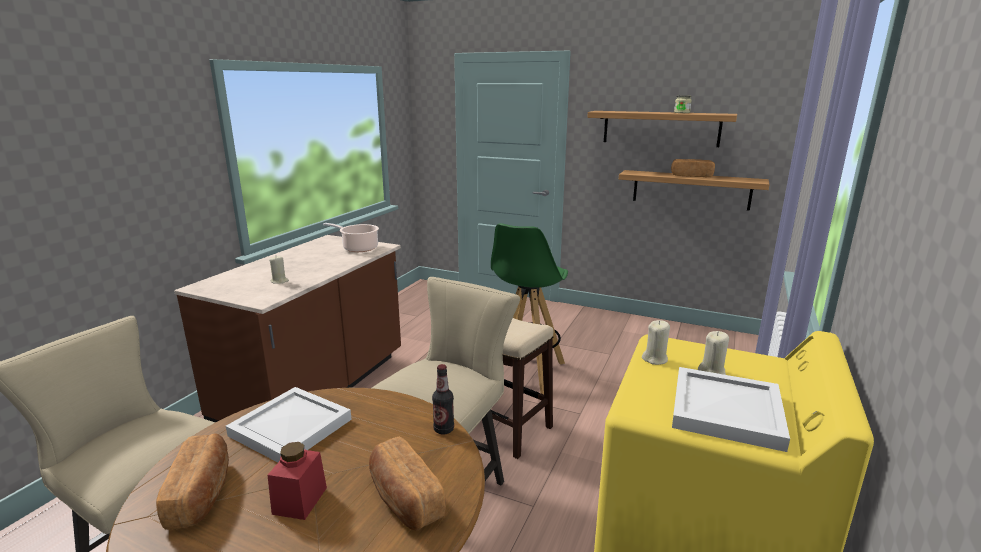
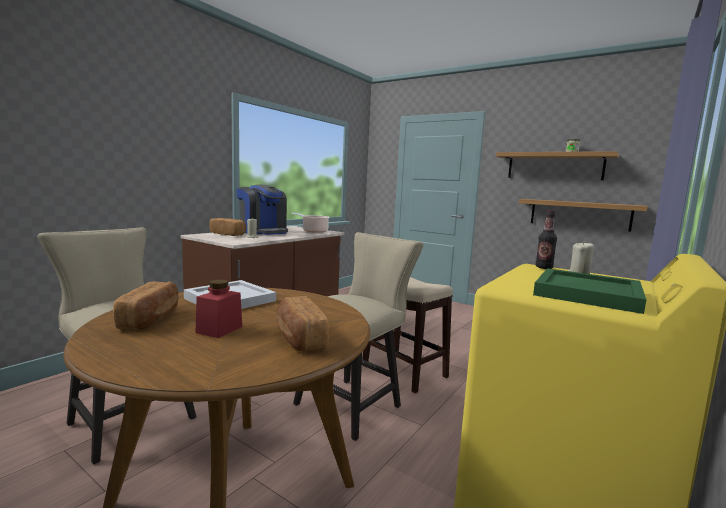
camera: 10 degrees right, 10 degrees down
bottle [432,364,454,434] -> bottle moved to [536,210,557,269]
green stool [491,223,568,394] -> none
beige candle [642,320,670,365] -> none
bread [671,159,715,177] -> bread moved to [210,218,246,236]
white tray [672,367,790,452] -> green tray [533,268,646,314]
none -> coffee machine [236,184,288,235]

